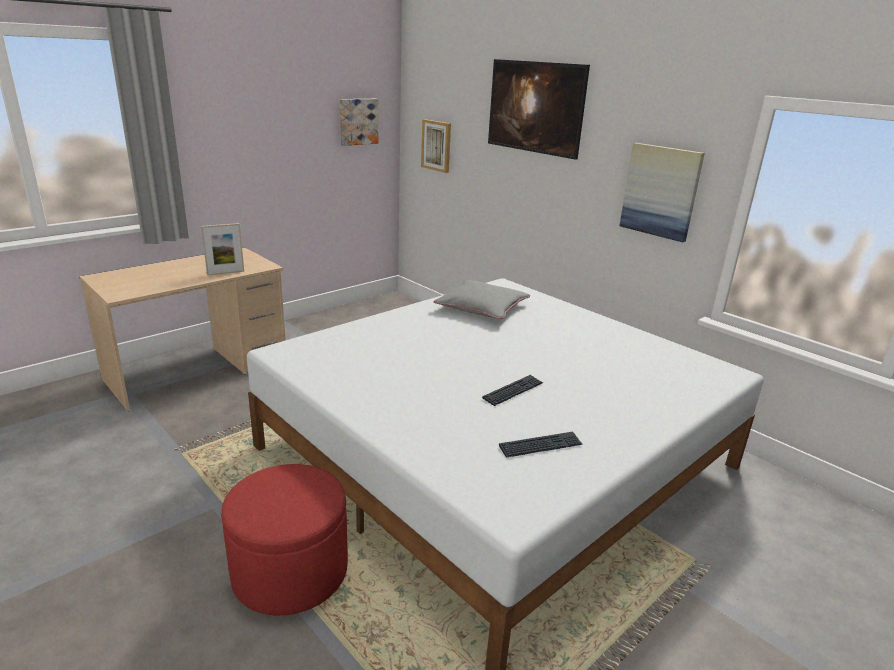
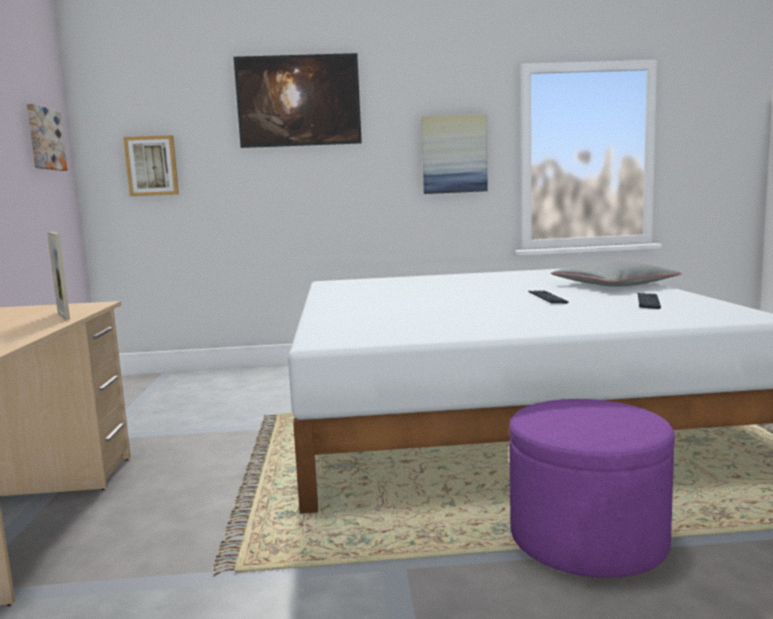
camera: 50 degrees left, 15 degrees down
picture frame [201,223,244,276] -> picture frame turned 135 degrees clockwise [47,232,70,320]
red ottoman [221,464,348,615] -> purple ottoman [509,399,674,578]
grey pillow [434,280,530,319] -> grey pillow moved to [551,261,682,287]

